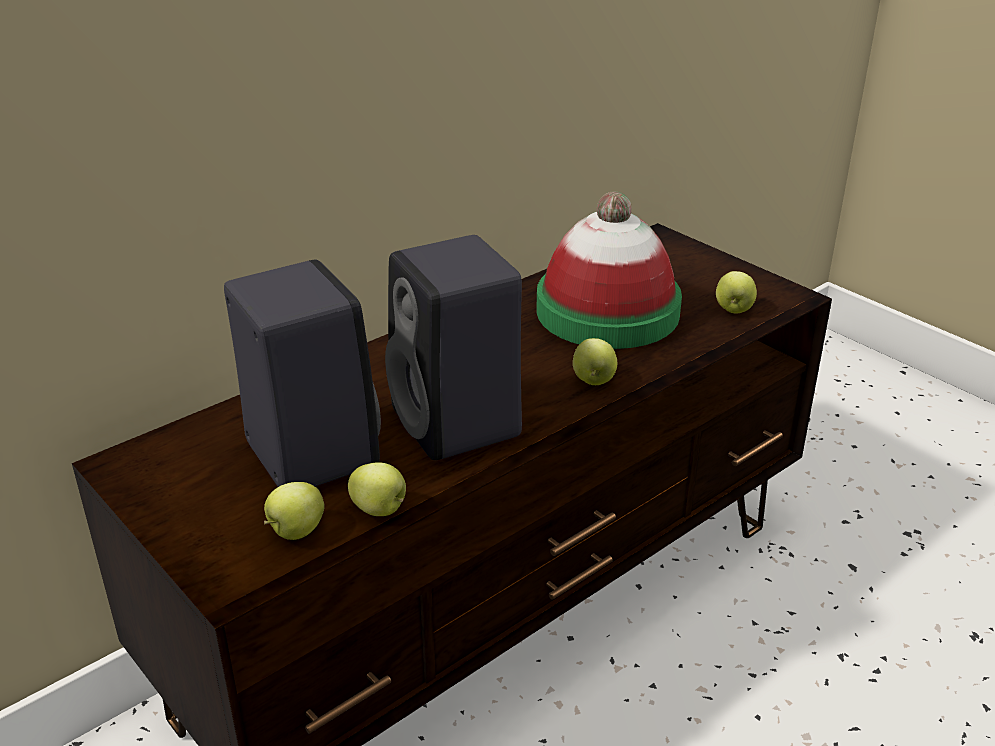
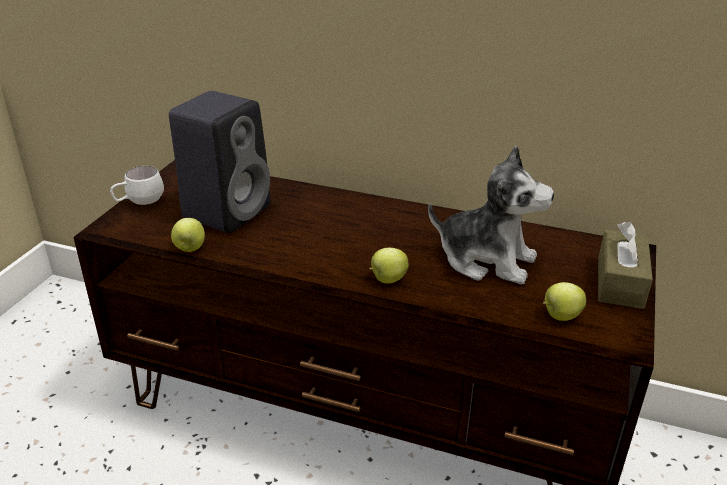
camera: 60 degrees right, 0 degrees up
apple [264,482,325,540] -> none
black speaker [385,235,522,460] -> none
hat [536,191,682,349] -> plush toy [428,145,554,285]
none -> white mug [110,166,164,205]
none -> brown tissue box [598,222,653,309]

